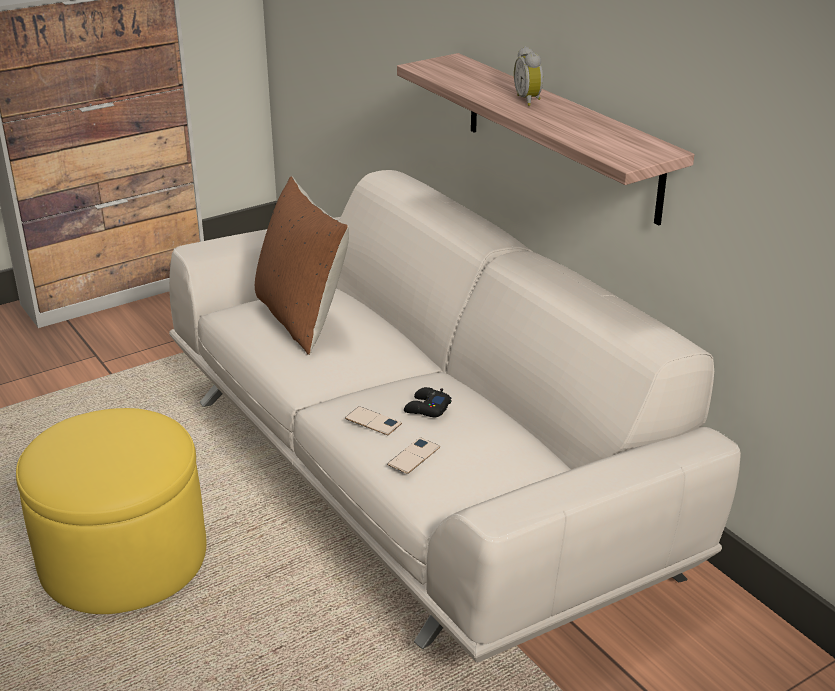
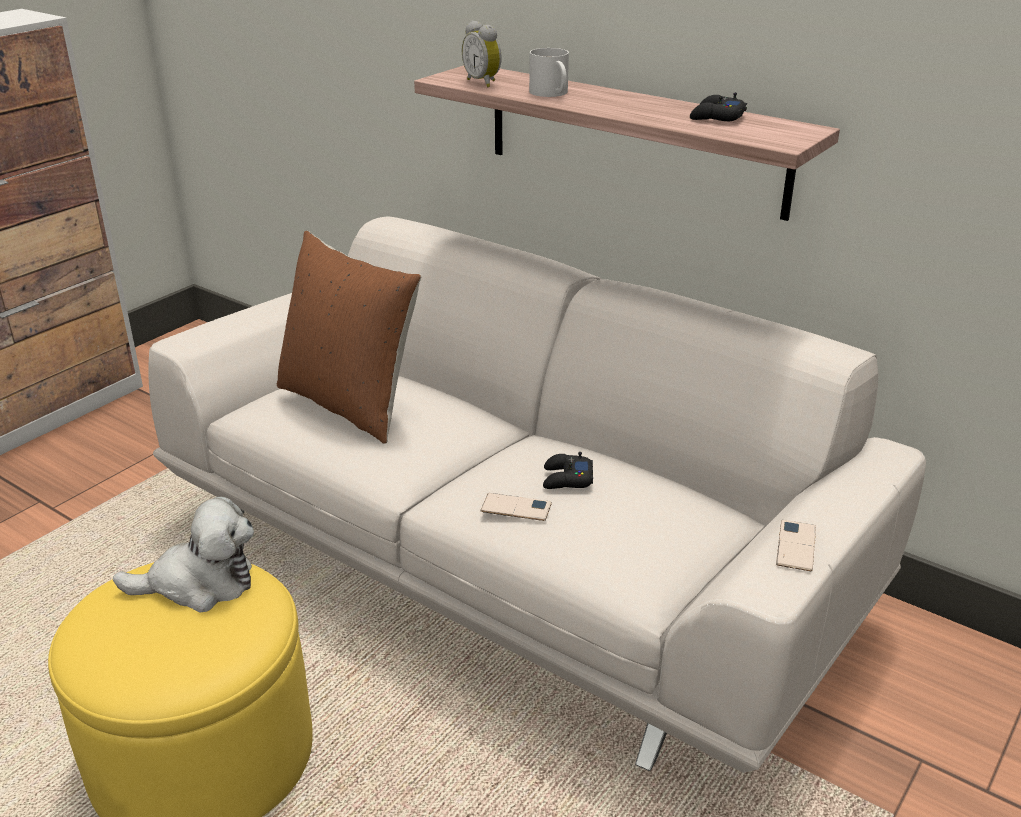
camera: 20 degrees left, 0 degrees up
phone [387,437,440,474] -> phone moved to [776,520,816,571]
alarm clock [514,46,543,106] -> alarm clock moved to [462,20,501,87]
none -> plush toy [113,497,254,613]
none -> white mug [529,48,569,97]
none -> black game controller [690,93,747,121]

